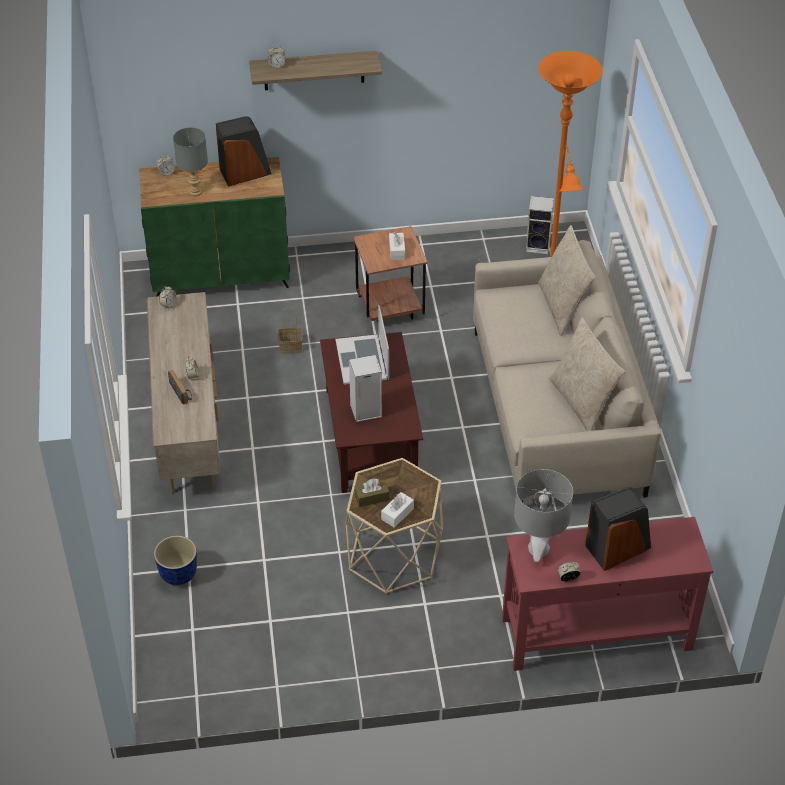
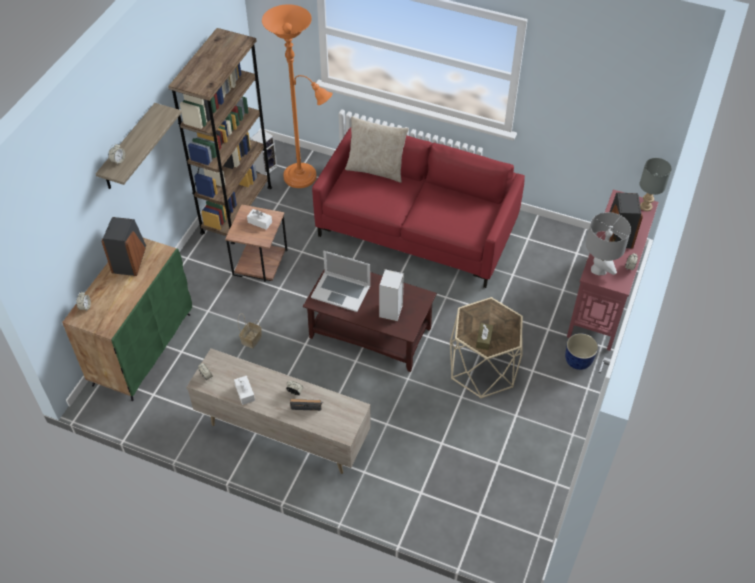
camera: 60 degrees left, 5 degrees up
planter [154,536,197,585] -> planter moved to [565,333,598,370]
grey table lamp [173,127,208,197] -> grey table lamp moved to [640,158,672,211]
white tissue box [381,492,414,528] -> white tissue box moved to [234,376,255,405]
beige sofa [473,240,661,502] -> red sofa [312,127,525,288]
beige pillow [549,317,625,431] -> none
none -> brown bookcase [168,28,272,244]

